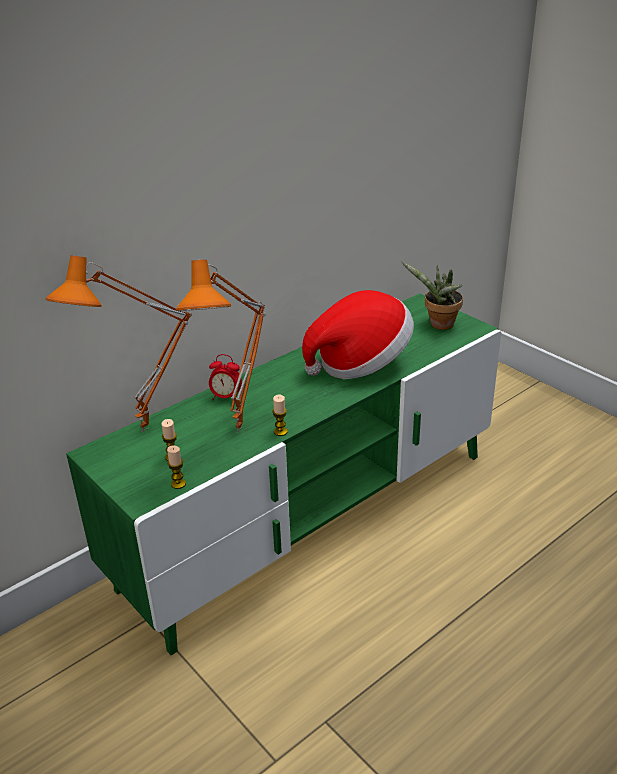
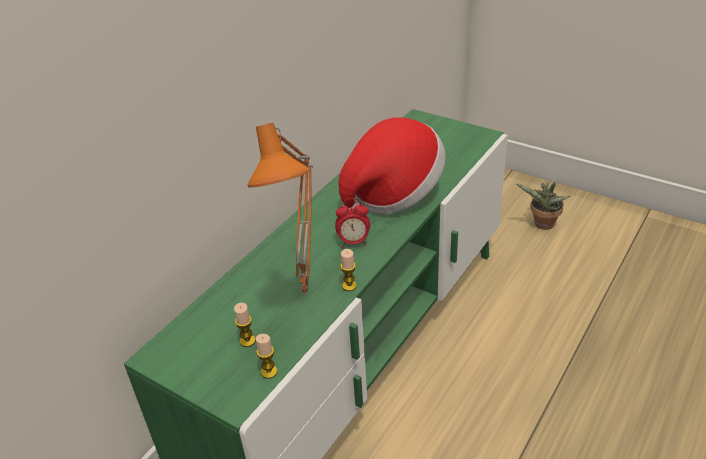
camera: 15 degrees left, 5 degrees up
orange table lamp [46,255,192,432] -> none
alarm clock [209,354,242,400] -> alarm clock moved to [335,198,370,248]
potted plant [402,262,463,330] -> potted plant moved to [516,182,571,230]

